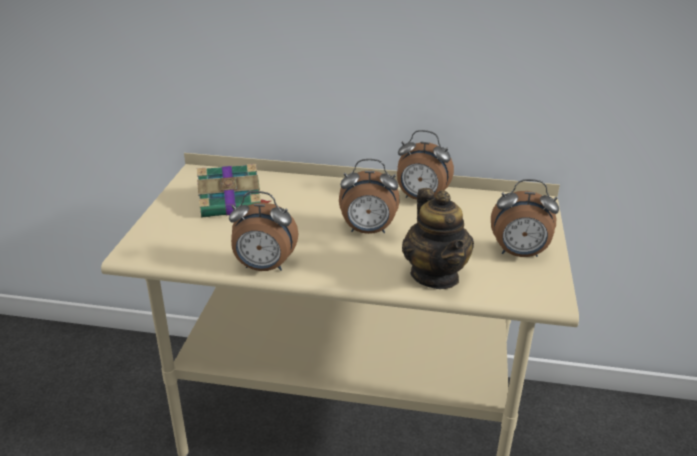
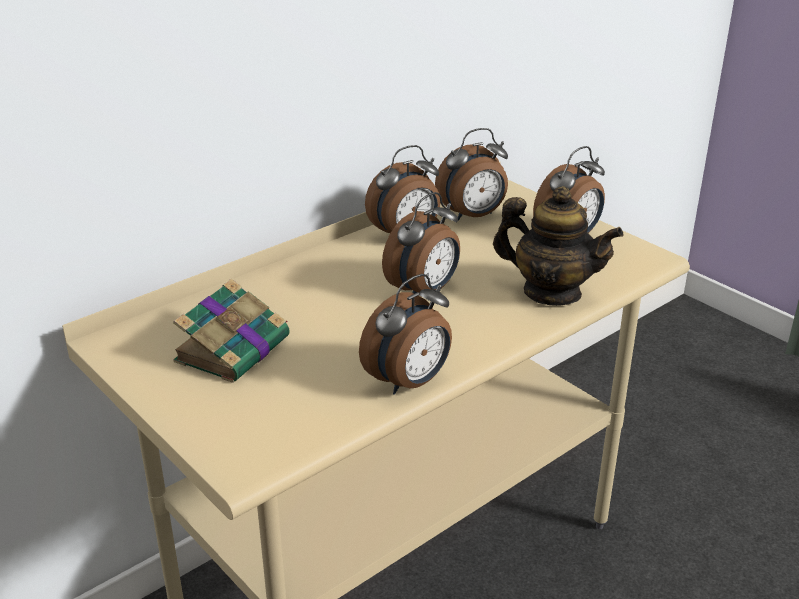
camera: 50 degrees left, 0 degrees up
none -> alarm clock [435,128,508,221]

